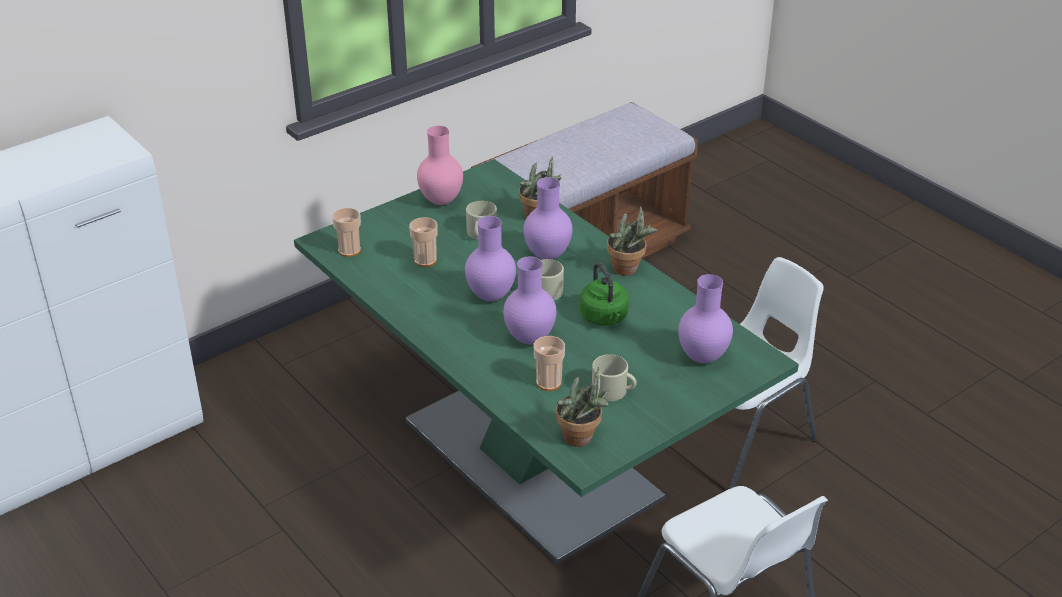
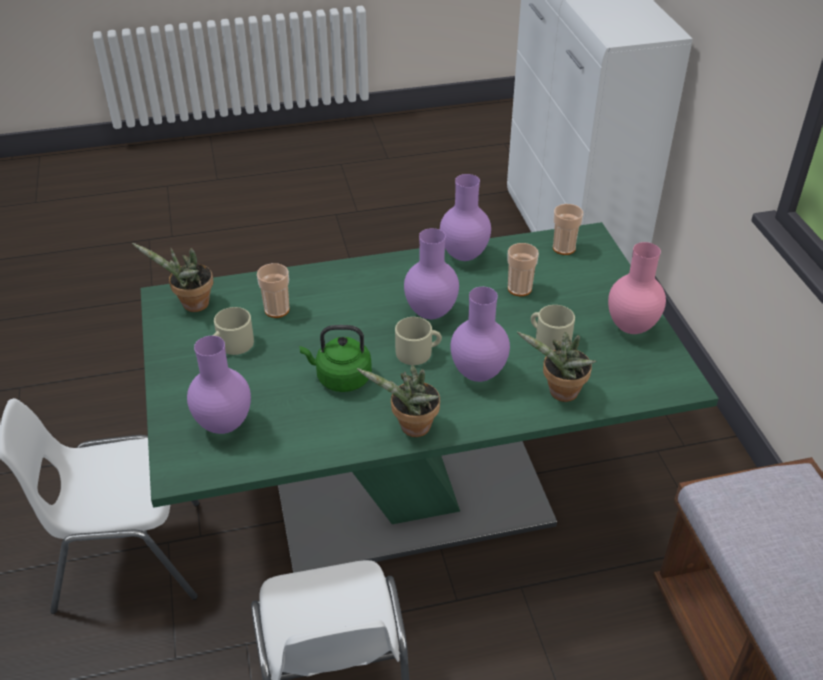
camera: 115 degrees right, 5 degrees up
purple vase [503,256,557,344] -> purple vase moved to [440,174,491,261]

